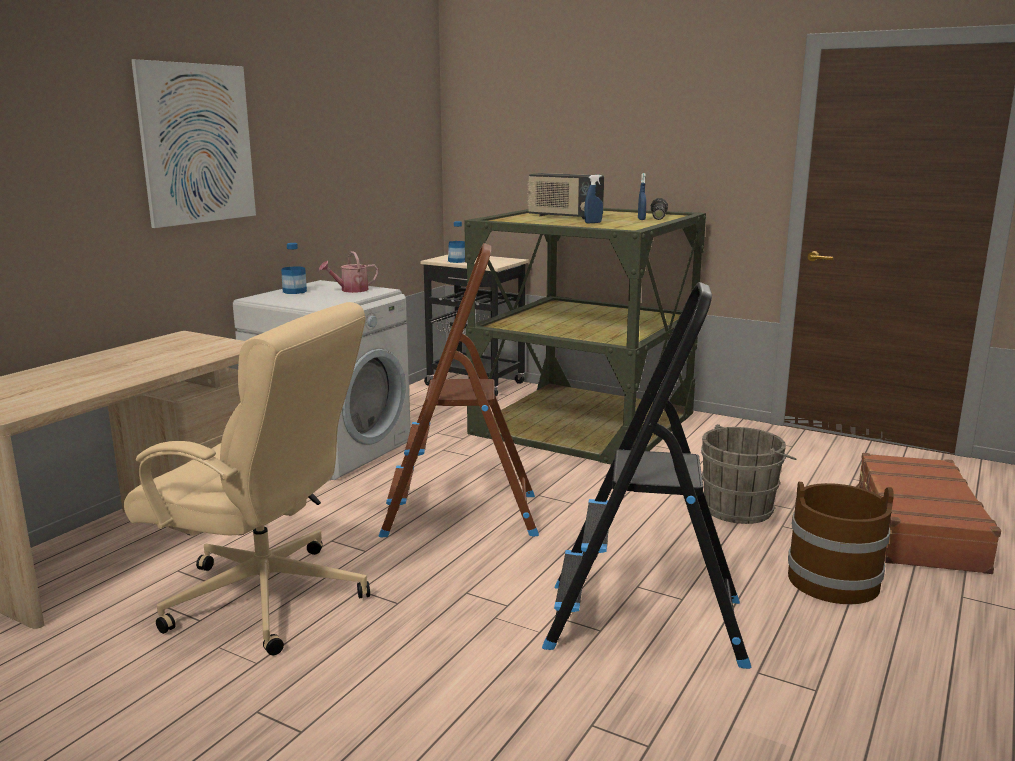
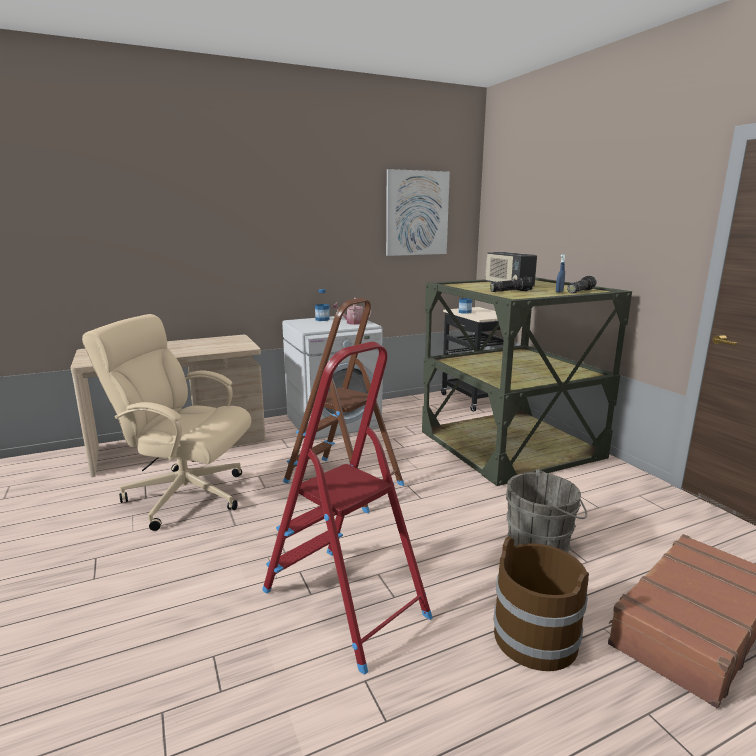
camera: 35 degrees right, 0 degrees up
beige office chair [124,302,370,655] -> beige office chair turned 135 degrees clockwise [82,314,251,531]
picture [131,59,256,228] -> picture moved to [386,169,450,256]
black step ladder [542,282,751,669] -> red step ladder [262,342,433,675]
blue spray bottle [584,175,603,224] -> flashlight [490,277,533,292]

